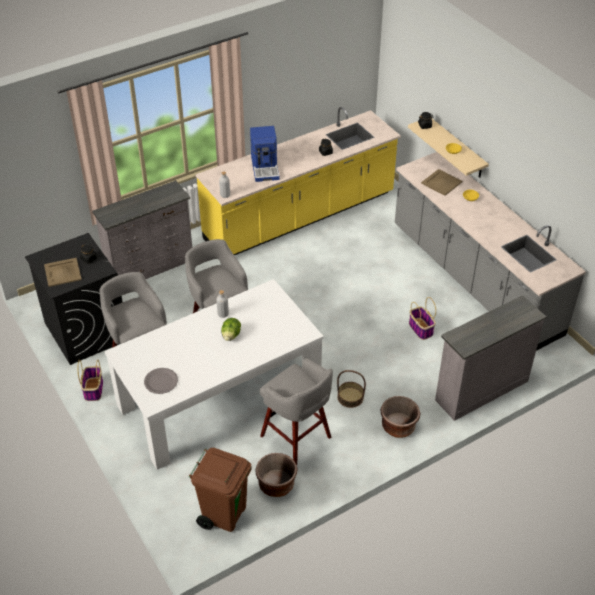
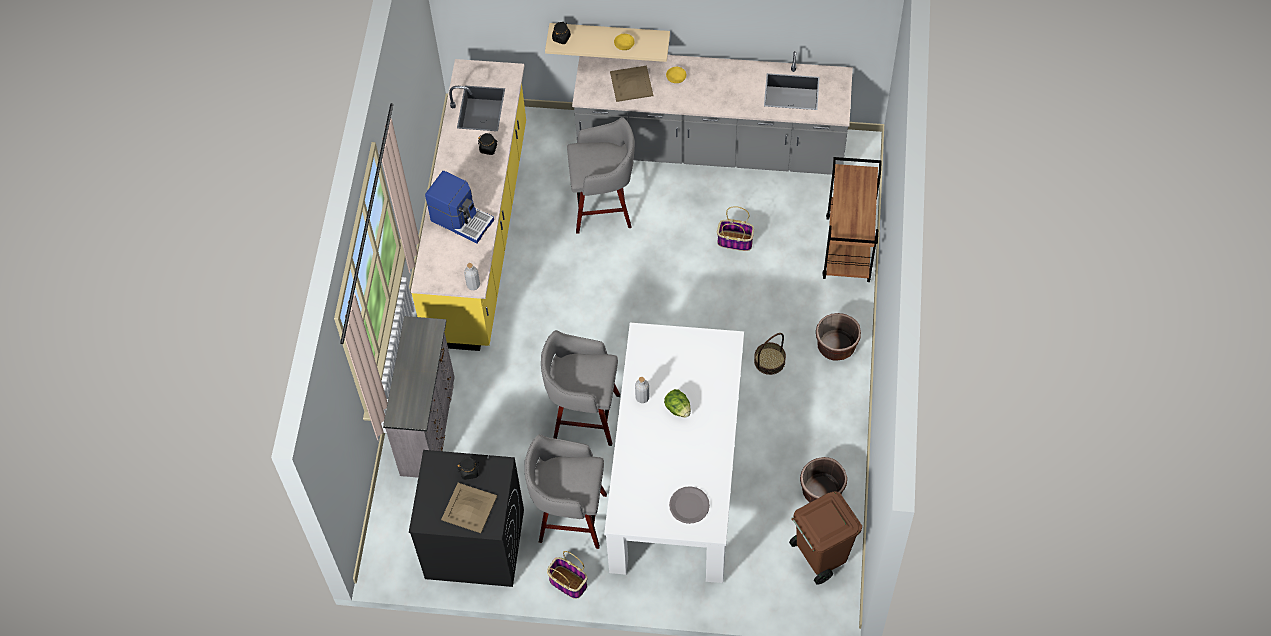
camera: 50 degrees left, 15 degrees up
grey stool [260,358,333,465] -> grey stool moved to [567,117,635,234]
grey dresser [435,295,546,421] -> brown cart [823,157,882,282]

